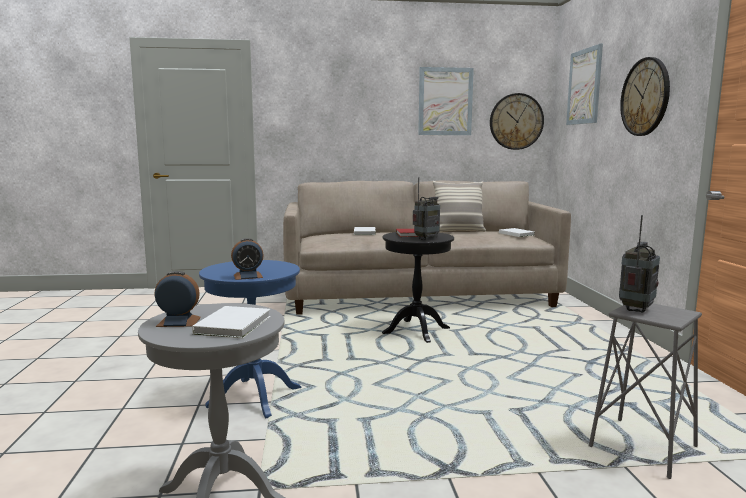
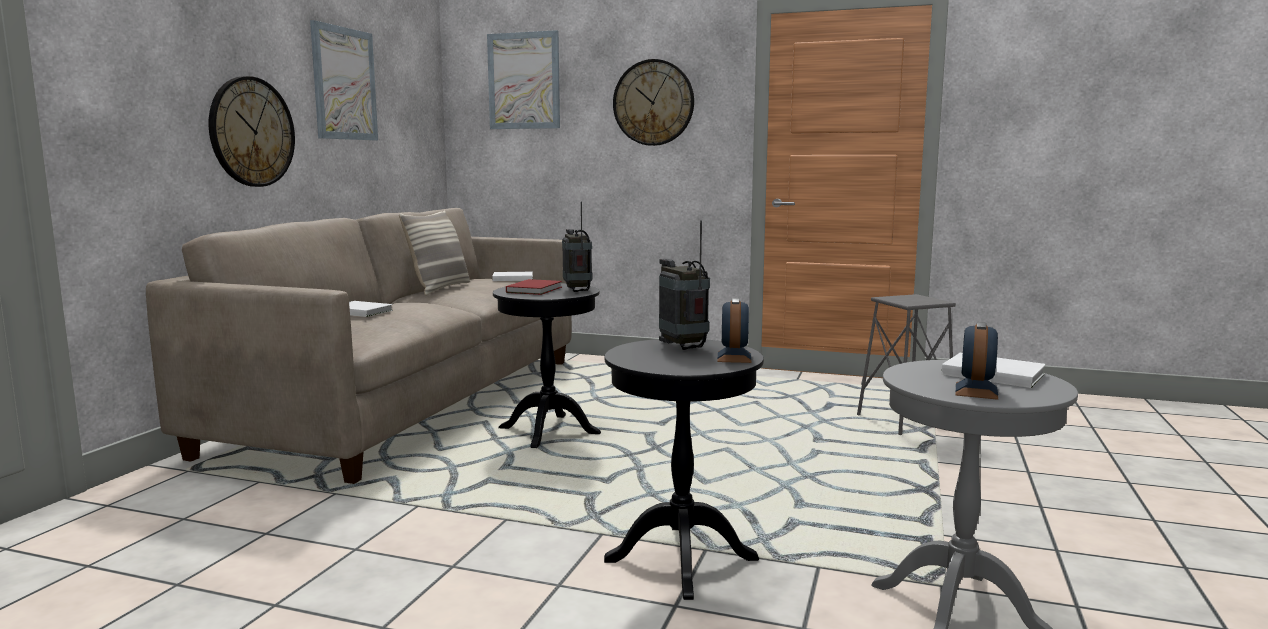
camera: 65 degrees left, 0 degrees up
blue side table [199,260,302,418] -> black side table [604,339,764,600]
wall clock [490,93,544,150] -> wall clock moved to [209,76,295,187]
radio [619,215,660,313] -> radio moved to [659,220,710,350]

